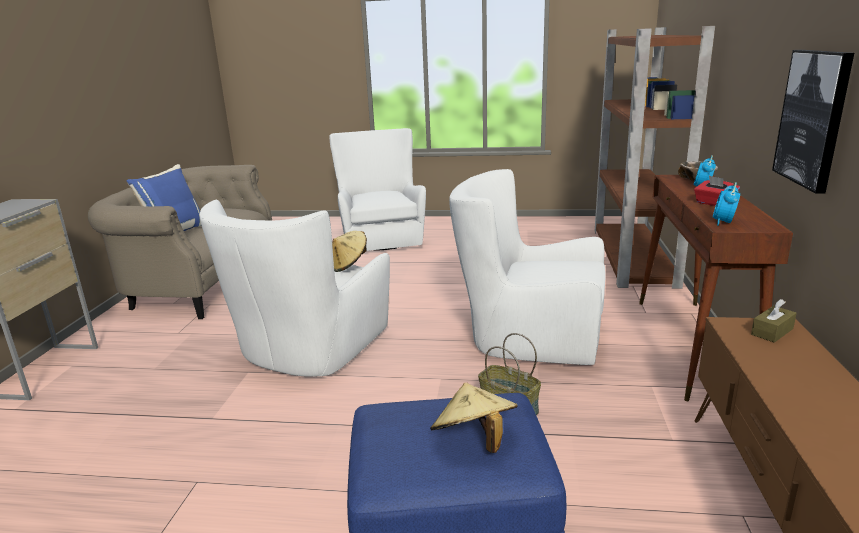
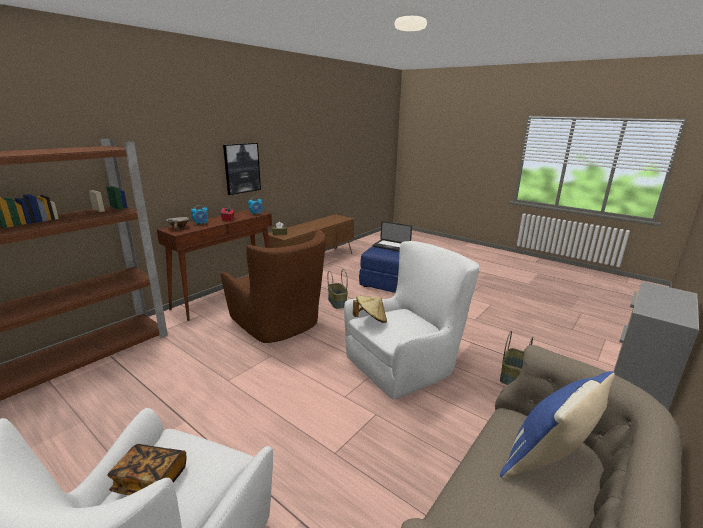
camera: 150 degrees left, 0 degrees up
beige hat [430,383,517,453] -> laptop [372,221,412,252]
white armchair [449,169,605,365] -> brown armchair [221,229,326,343]
none -> book [107,444,187,495]
none -> basket [500,331,533,385]

